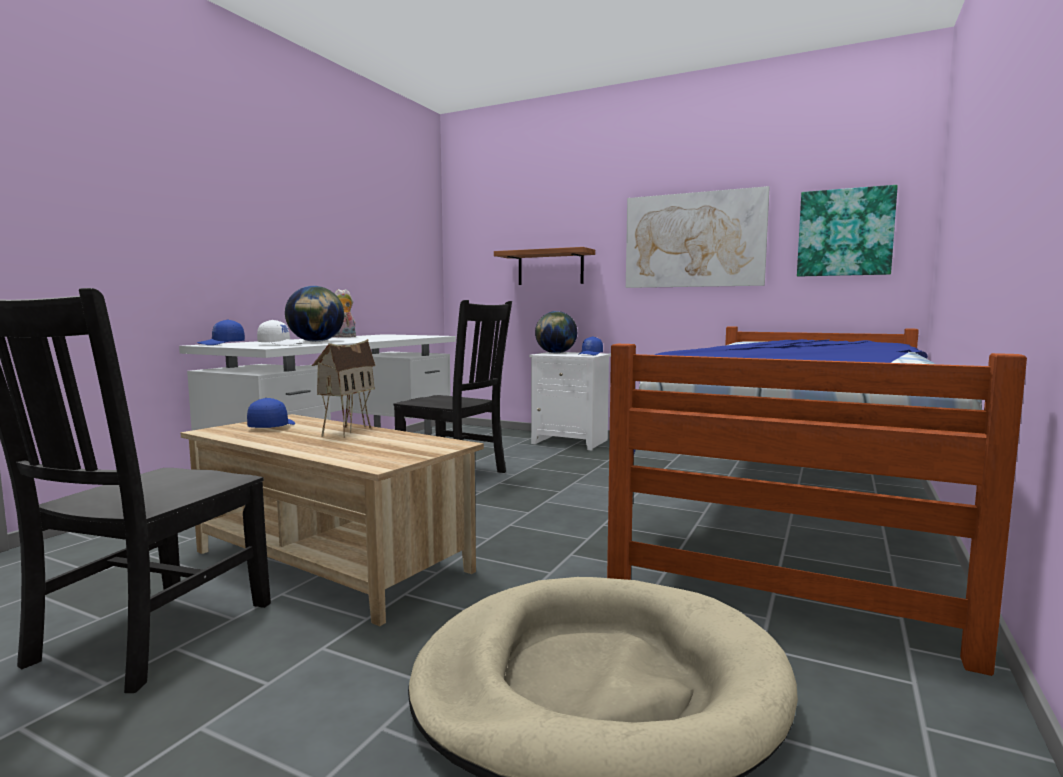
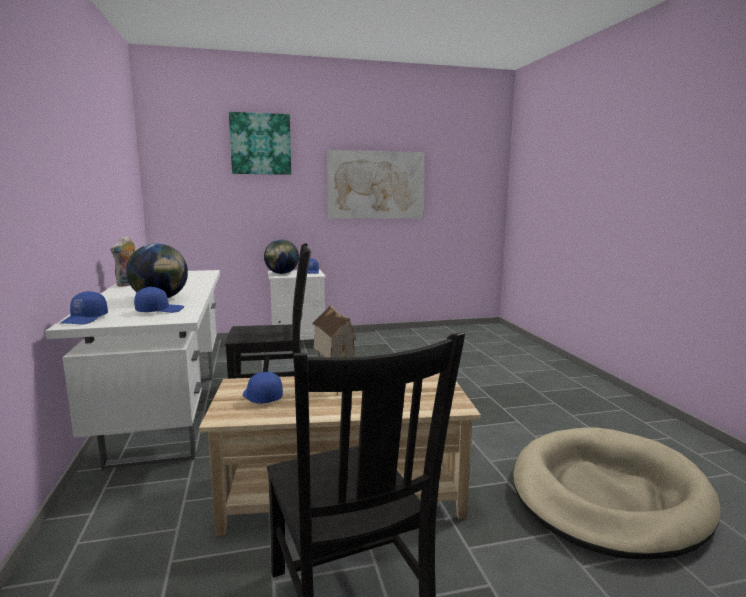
camera: 40 degrees left, 5 degrees up
white cap [257,320,302,346] -> blue cap [134,287,184,313]
shelf [494,247,595,285] -> none
bed [607,326,1027,676] -> none
picture [797,185,898,277] -> picture moved to [229,112,291,175]

